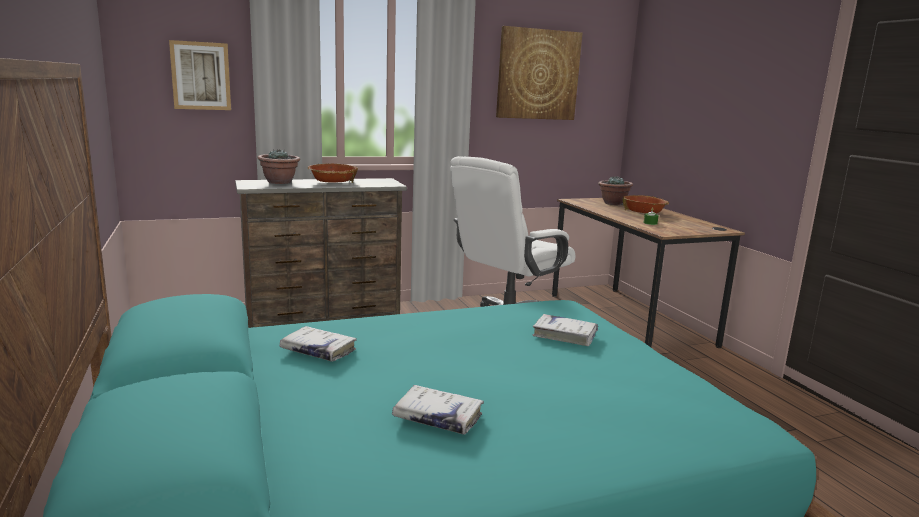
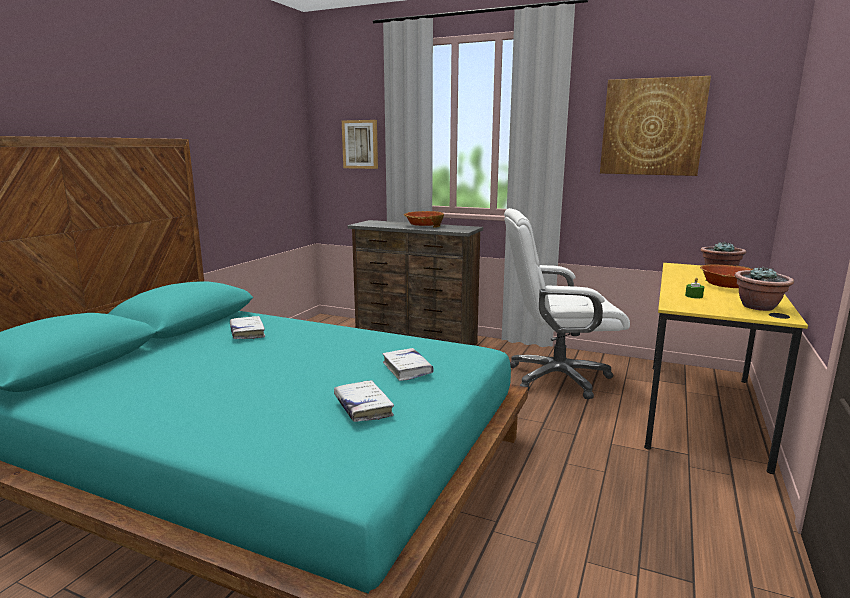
camera: 45 degrees right, 0 degrees up
potted plant [258,149,300,184] -> potted plant moved to [735,266,794,311]
white book [392,385,484,435] -> white book moved to [334,380,394,422]
brown desk [552,198,745,348] -> yellow desk [644,263,808,474]

